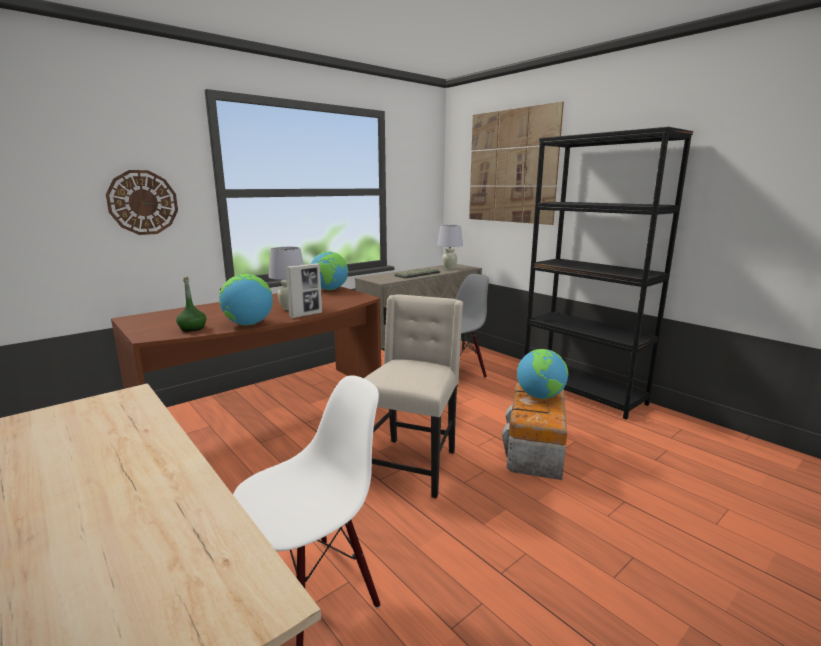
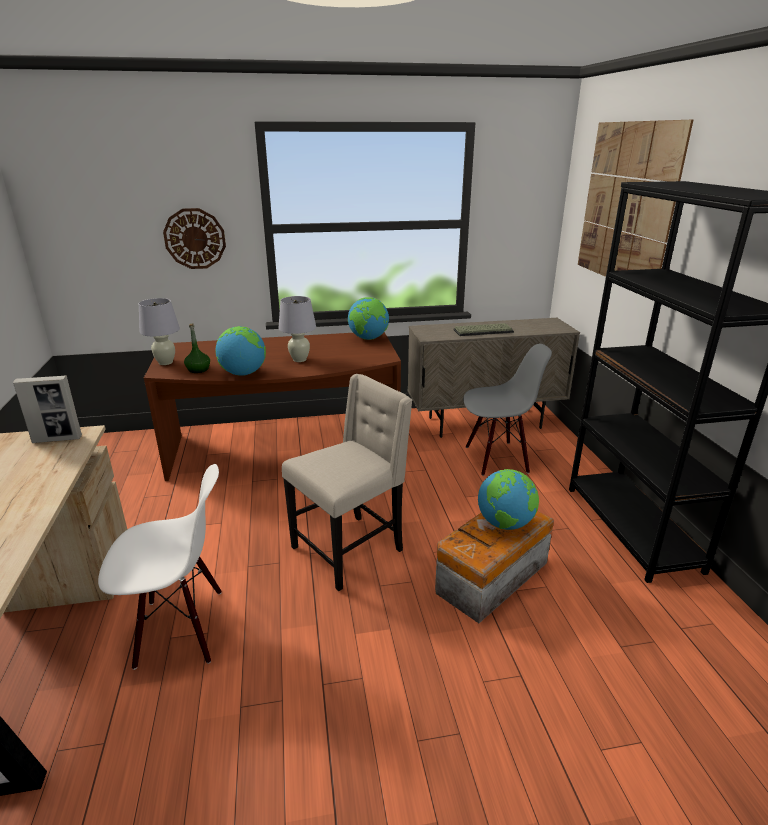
camera: 30 degrees right, 10 degrees up
picture frame [286,263,322,318] -> picture frame moved to [13,375,82,443]
white table lamp [437,225,463,270] -> white table lamp moved to [138,298,180,365]

